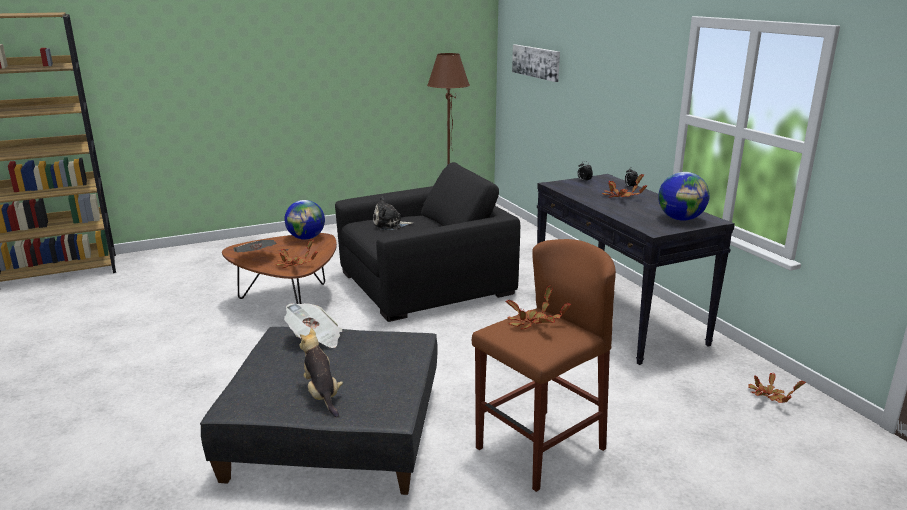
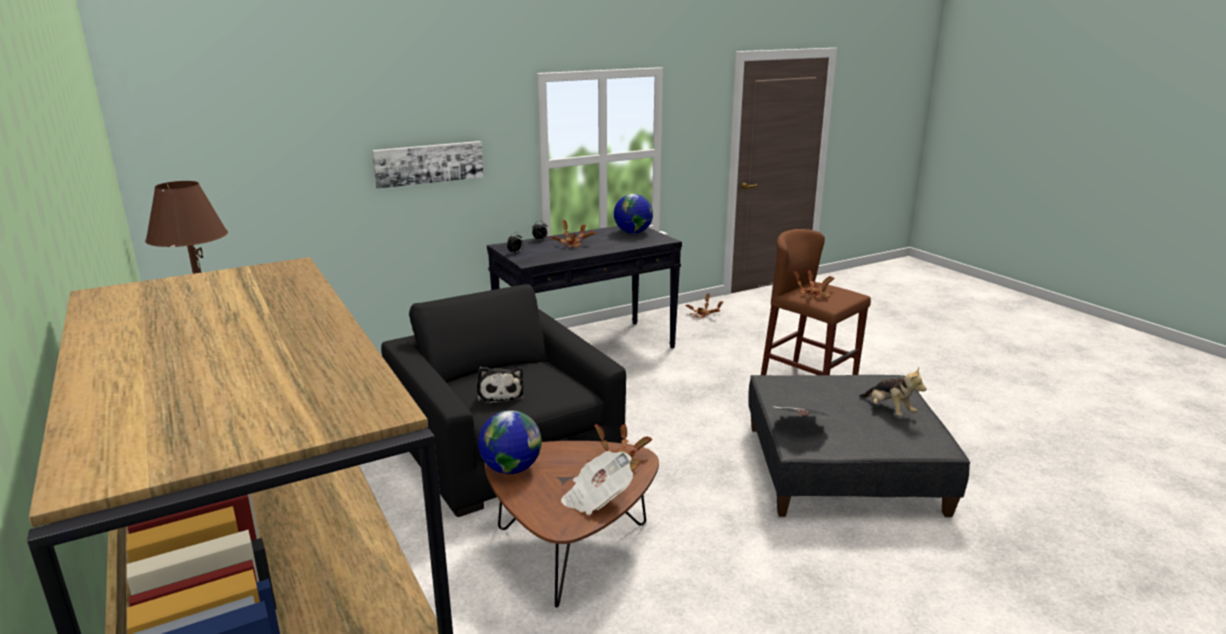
camera: 95 degrees left, 0 degrees up
plush toy [299,328,343,417] -> plush toy turned 90 degrees counterclockwise [859,368,927,416]
picture [512,45,560,82] -> picture moved to [372,141,483,189]

